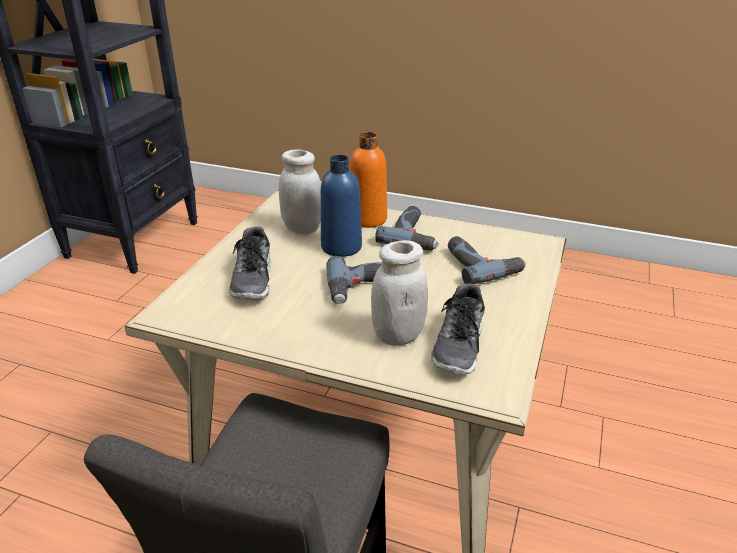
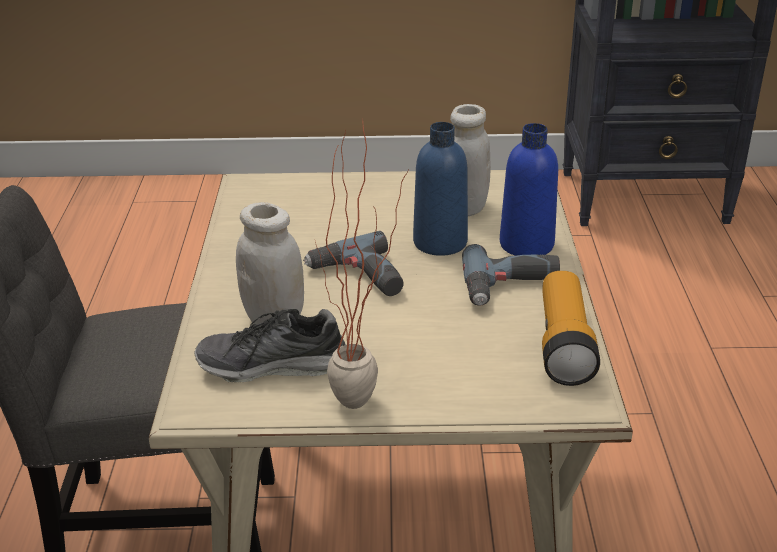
camera: 70 degrees right, 0 degrees up
shoe [229,227,272,301] -> none
orange bottle [350,132,387,228] -> blue bottle [500,123,558,256]
power drill [448,236,526,284] -> none
none -> potted plant [315,122,409,409]
none -> flashlight [542,271,600,386]

